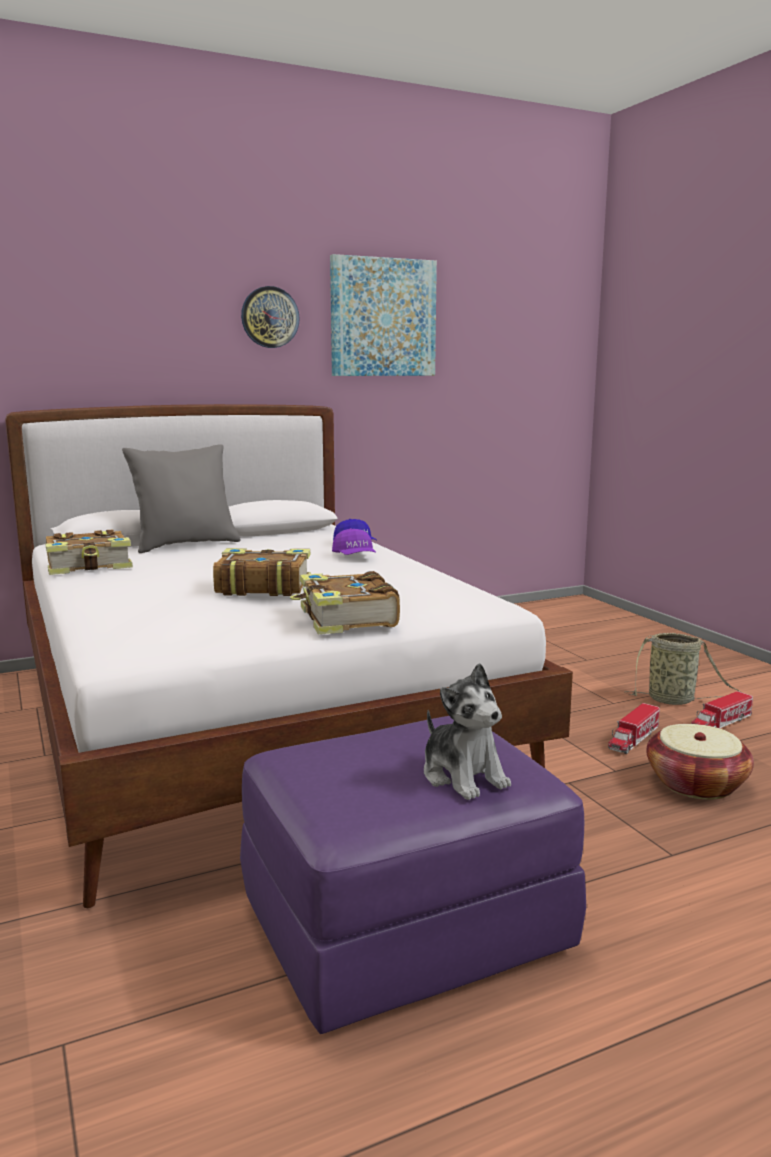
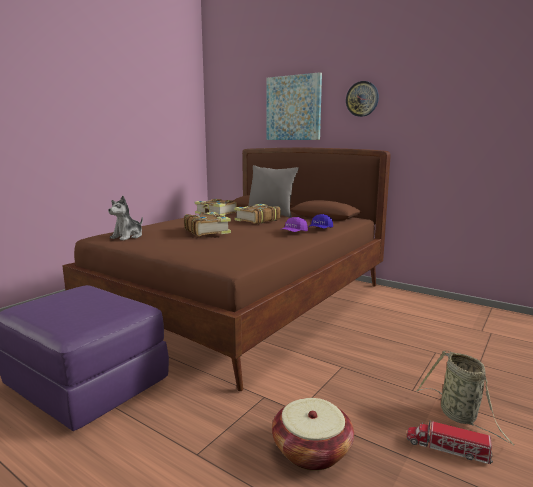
camera: 60 degrees right, 0 degrees up
white bed [5,404,573,908] -> brown bed [62,148,391,391]
book [290,571,400,634] -> book moved to [234,204,281,224]
picture [330,254,437,376] -> picture moved to [266,72,322,140]
plush toy [424,663,511,800] -> plush toy moved to [108,196,143,240]
toy truck [608,703,660,754] -> none

